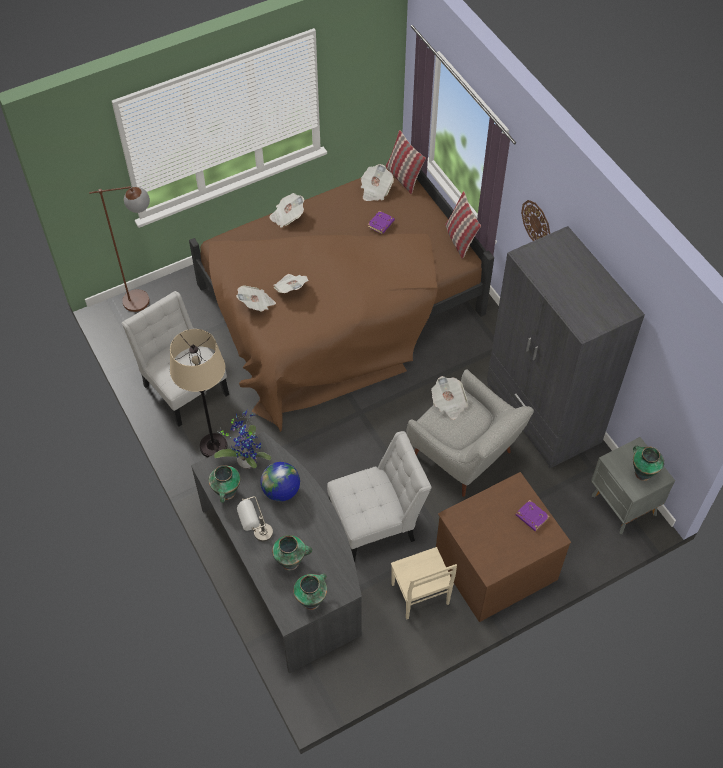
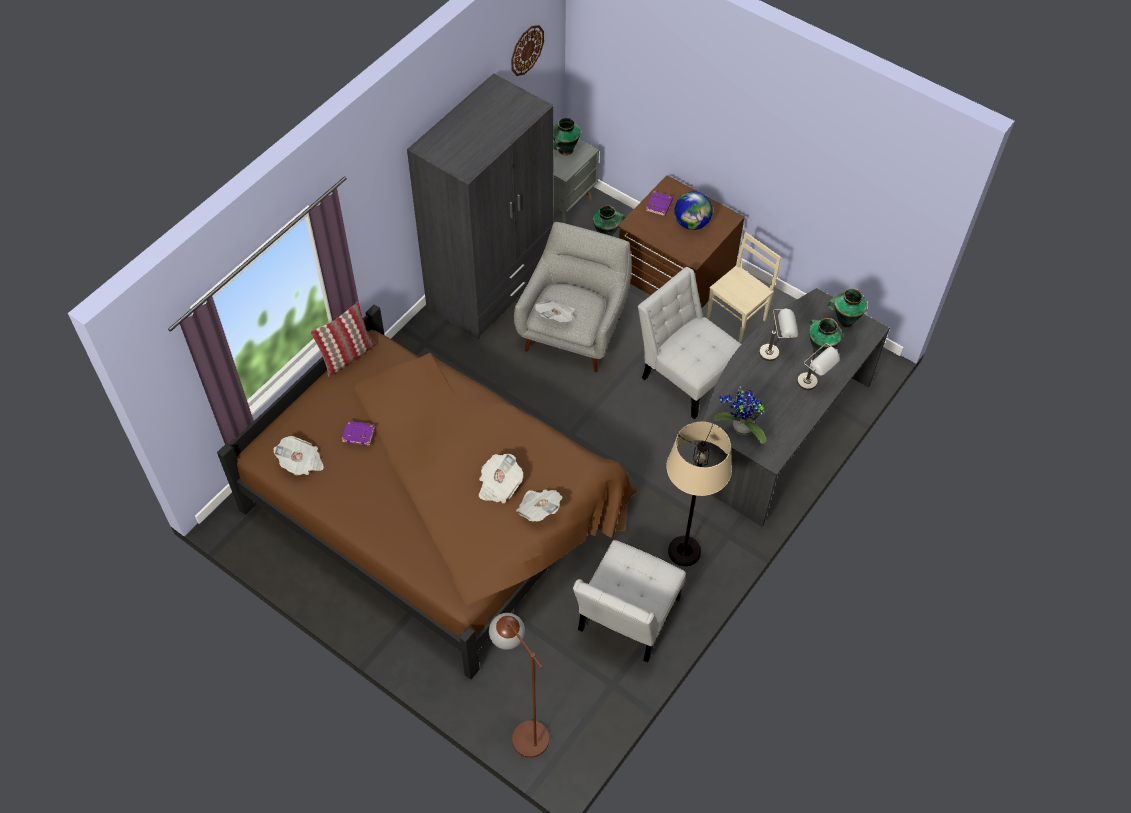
camera: 115 degrees left, 0 degrees up
vase [208,465,240,503] -> vase moved to [593,205,625,237]
globe [261,462,300,502] -> globe moved to [675,191,713,230]
newspaper [269,193,305,228] -> none
pillow [385,130,426,194] -> none
wall clock [521,200,550,241] -> wall clock moved to [511,25,544,76]
none -> grey table lamp [759,308,798,361]

